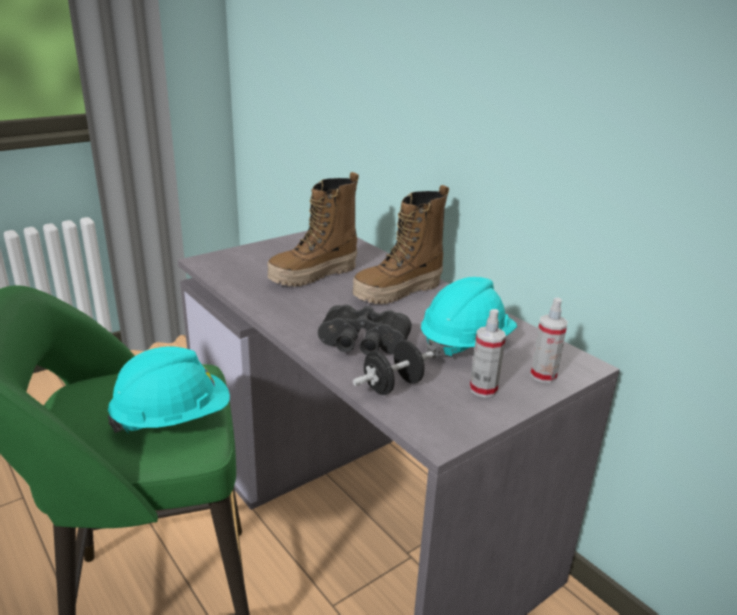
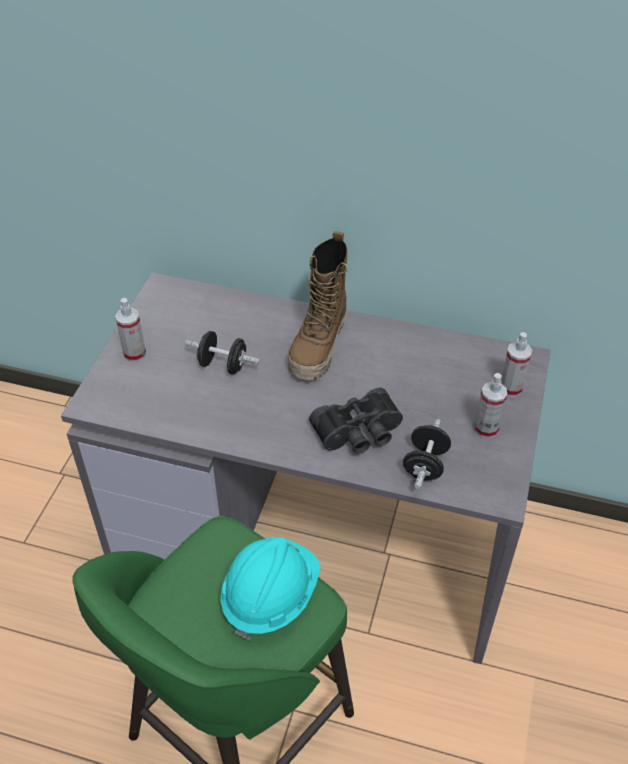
camera: 35 degrees left, 20 degrees up
boot [267,172,359,287] -> black dumbbell [185,331,260,374]
turquoise hard hat [421,277,517,358] -> none
none -> spray bottle [115,298,146,362]

